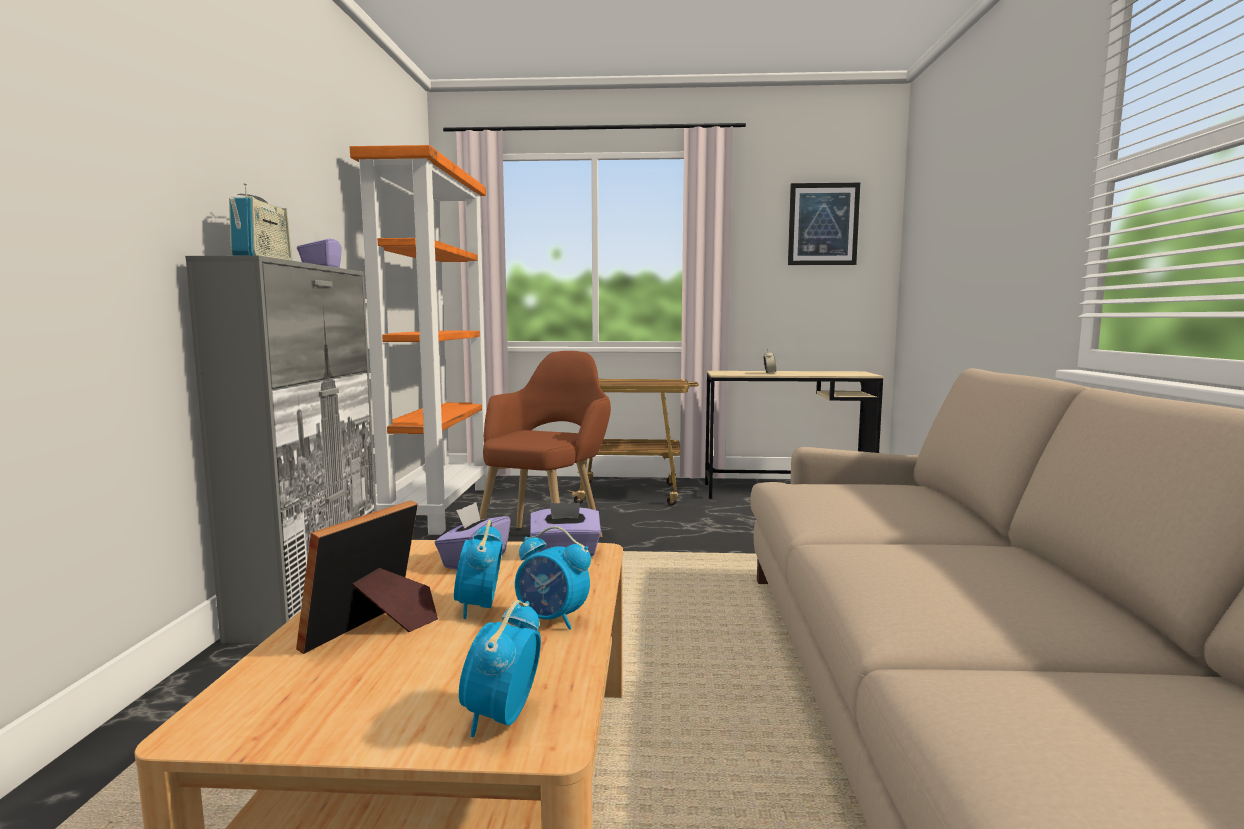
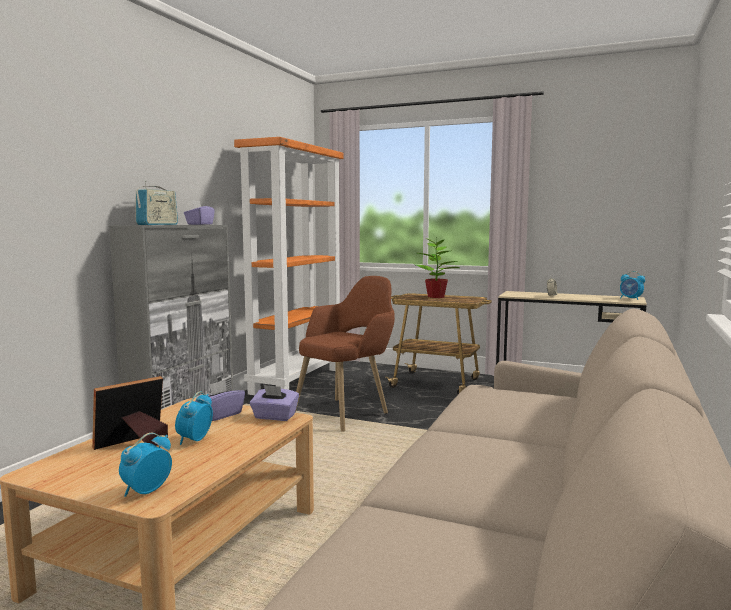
camera: 20 degrees right, 0 degrees up
alarm clock [515,526,591,630] -> alarm clock moved to [620,271,645,300]
picture [788,183,860,265] -> none
none -> potted plant [416,238,459,298]

